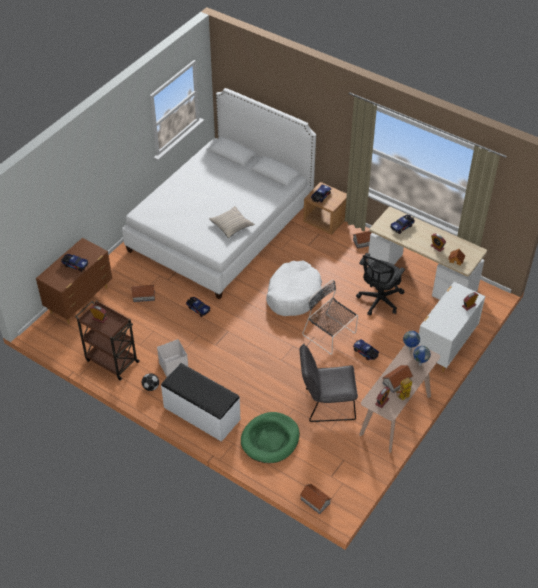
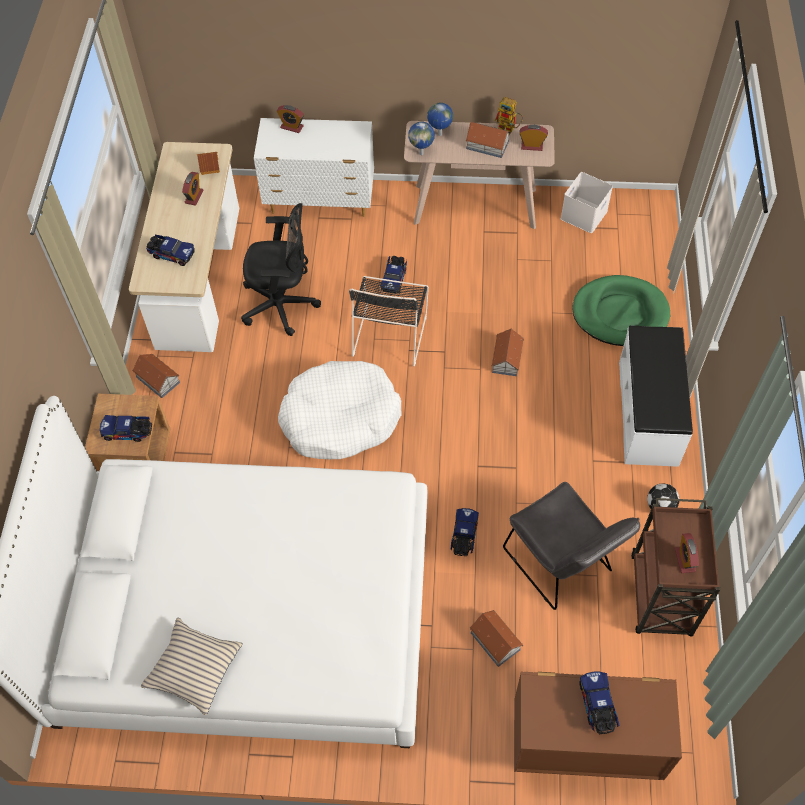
camera: 120 degrees left, 10 degrees up
white storage box [157,339,188,377] -> white storage box moved to [560,172,613,233]
beige pillow [209,206,255,238] -> beige pillow moved to [141,618,243,715]
grey chair [299,344,358,422] -> grey chair moved to [503,482,640,610]
toy house [300,484,331,514] -> toy house moved to [491,329,524,376]

